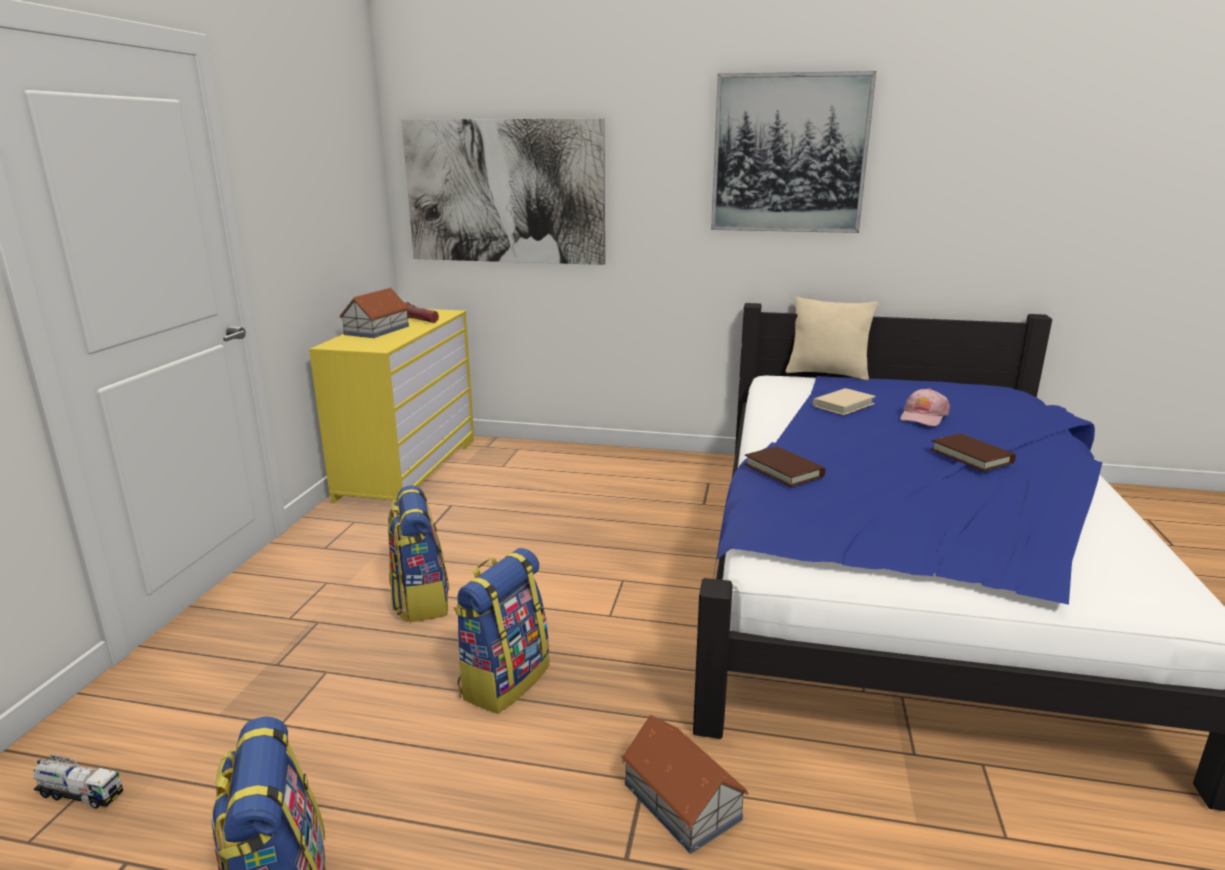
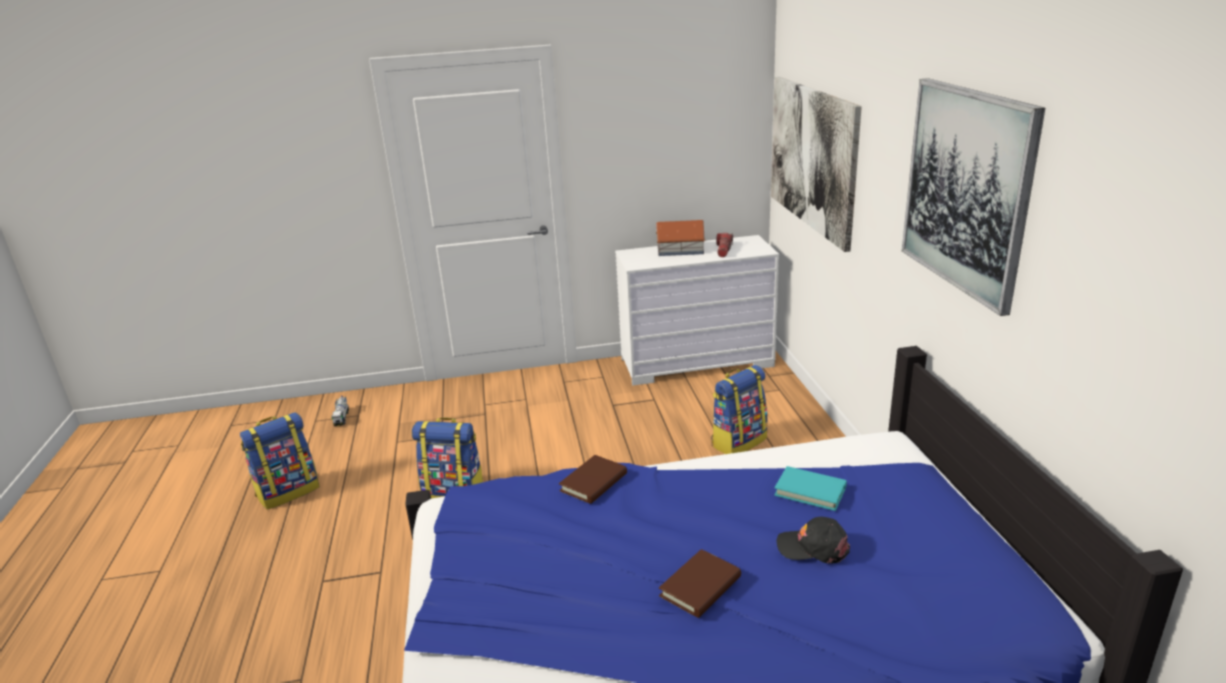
camera: 70 degrees right, 5 degrees up
yellow dresser [309,309,474,503] -> white dresser [615,235,779,386]
backpack [388,485,450,623] -> backpack moved to [711,365,768,454]
toy house [621,715,749,854] -> none
beige pillow [786,297,878,380] -> none
beige book [813,388,876,415] -> turquoise book [774,466,847,511]
pink cap [900,388,950,426] -> black cap [776,517,850,564]

